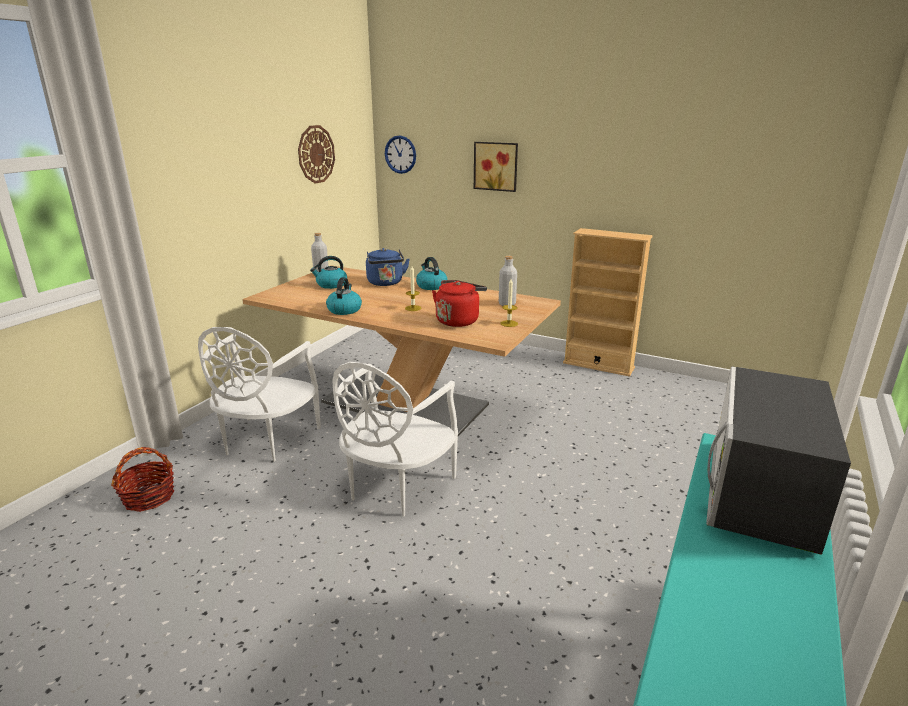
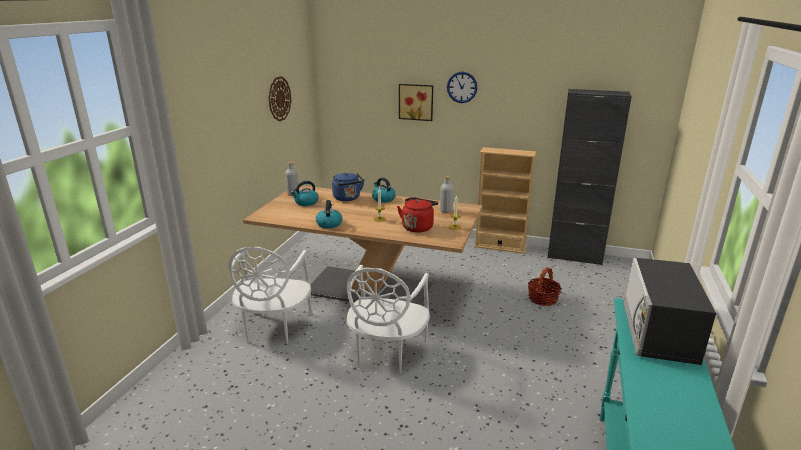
camera: 10 degrees left, 0 degrees up
basket [111,447,174,512] -> basket moved to [528,268,562,306]
wall clock [385,135,416,174] -> wall clock moved to [447,72,477,103]
none -> black cabinet [547,89,632,266]

